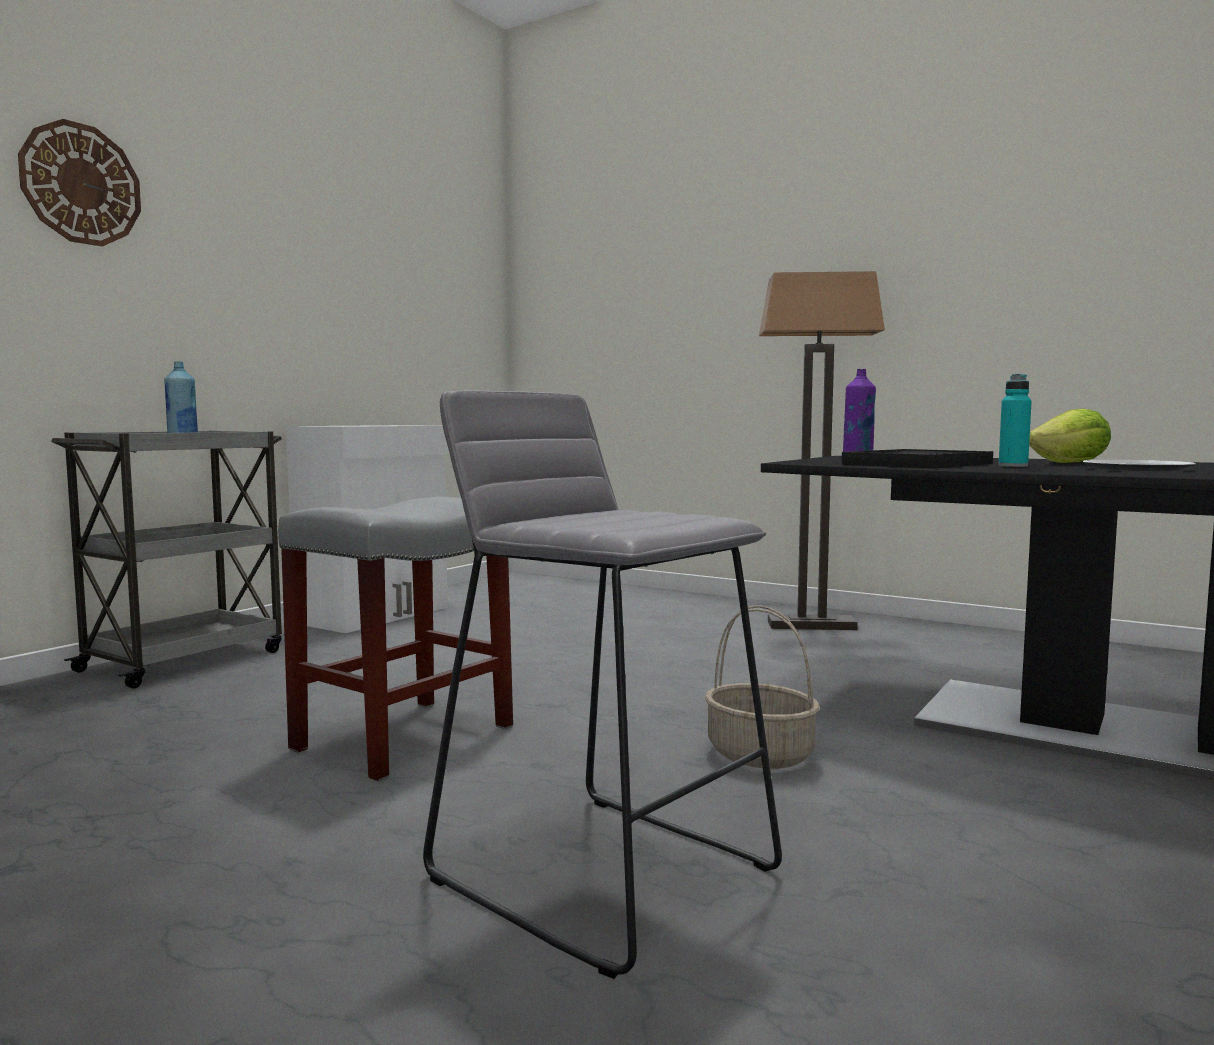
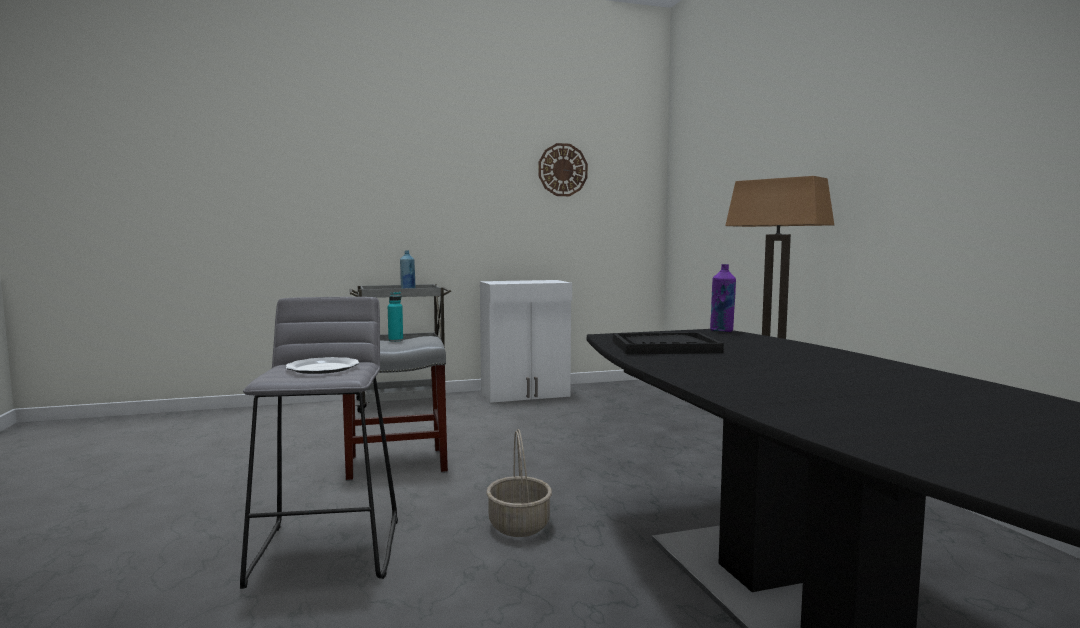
camera: 40 degrees right, 0 degrees up
wall clock [18,119,141,246] -> wall clock moved to [538,143,588,196]
turquoise bottle [998,374,1032,467] -> turquoise bottle moved to [388,292,403,342]
lettuce [1029,409,1111,463] -> none
plate [1083,460,1196,471] -> plate moved to [285,357,360,374]

